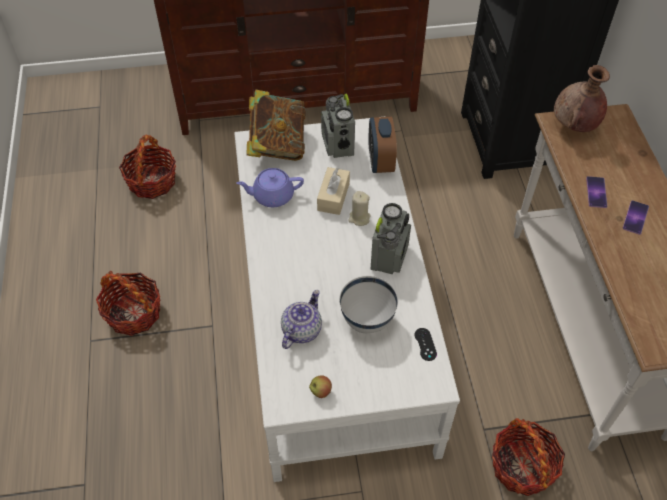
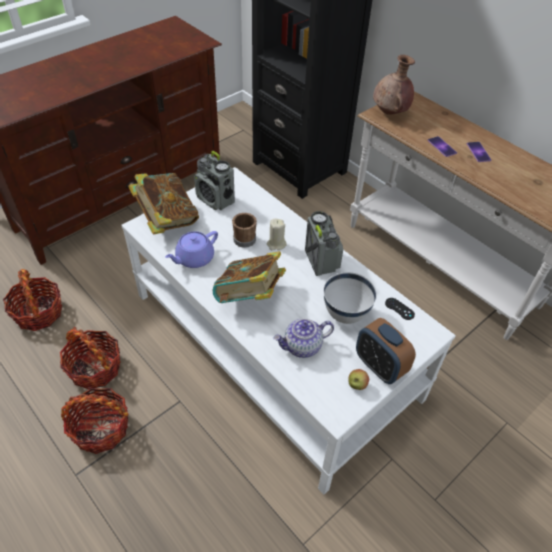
camera: 35 degrees left, 5 degrees down
teapot [281,290,322,349] -> teapot turned 105 degrees counterclockwise [273,318,334,358]
beige tissue box [317,167,350,215] -> brown mug [232,213,257,248]
alarm clock [368,117,397,173] -> alarm clock moved to [356,318,416,384]
basket [492,418,565,496] -> basket moved to [60,327,120,390]
none -> book [213,251,286,303]

